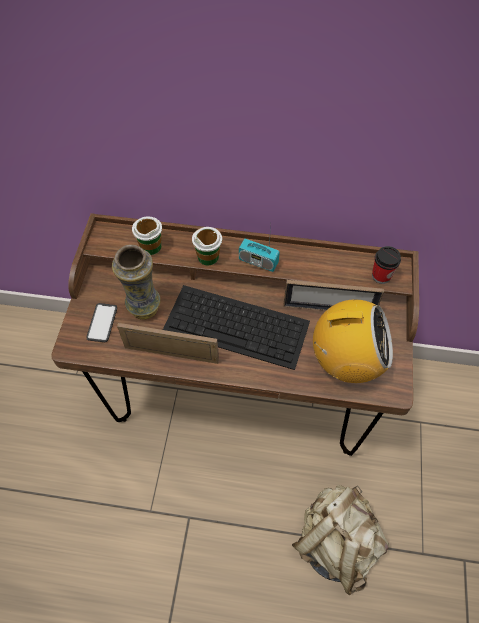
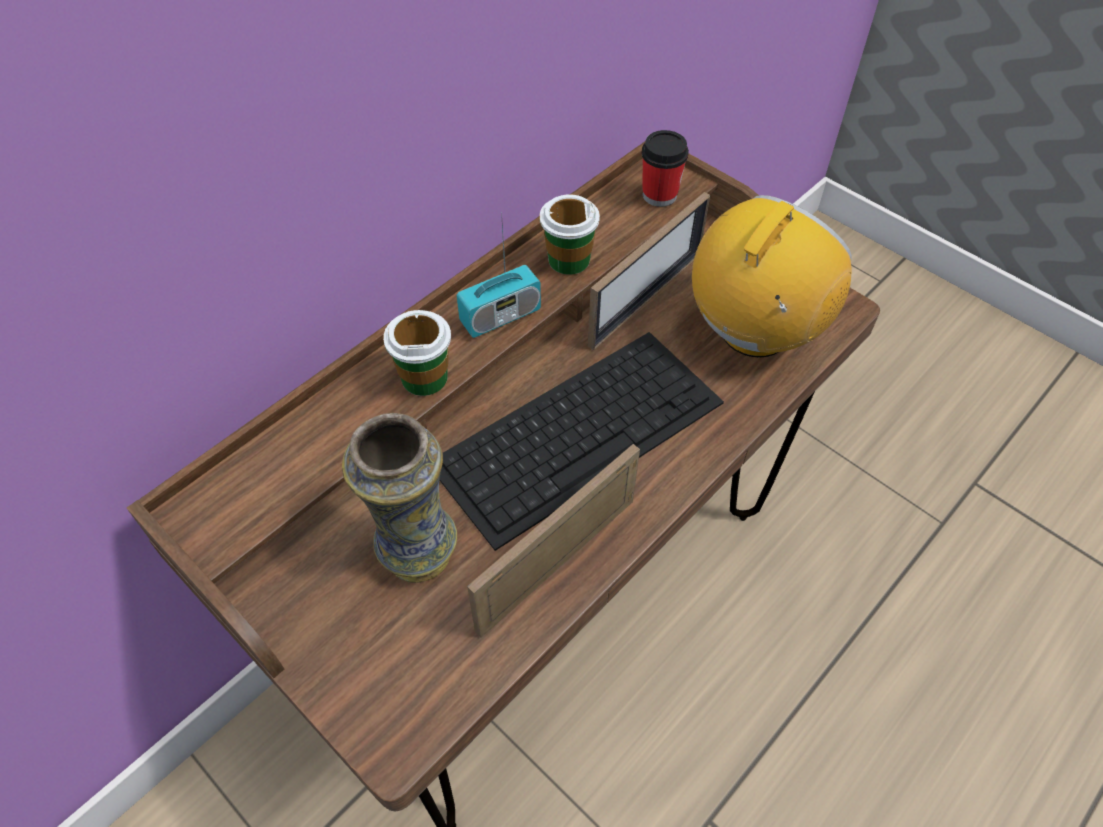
camera: 55 degrees left, 5 degrees down
phone [86,303,117,342] -> none
cup [132,216,162,255] -> cup moved to [540,194,600,275]
beige backpack [292,485,389,596] -> none

